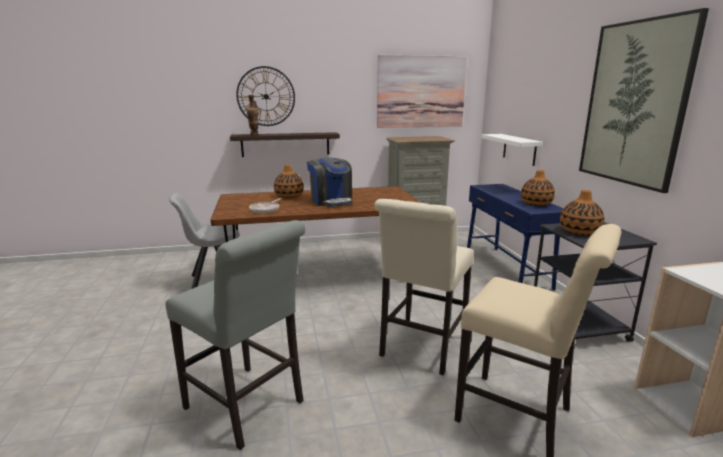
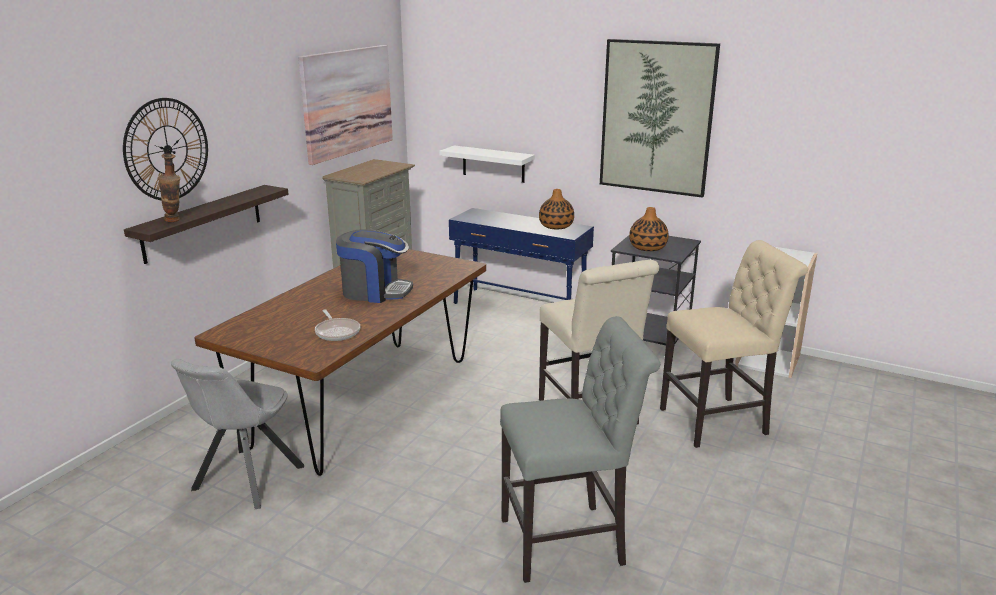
camera: 50 degrees left, 5 degrees up
vase [274,164,304,198] -> none

